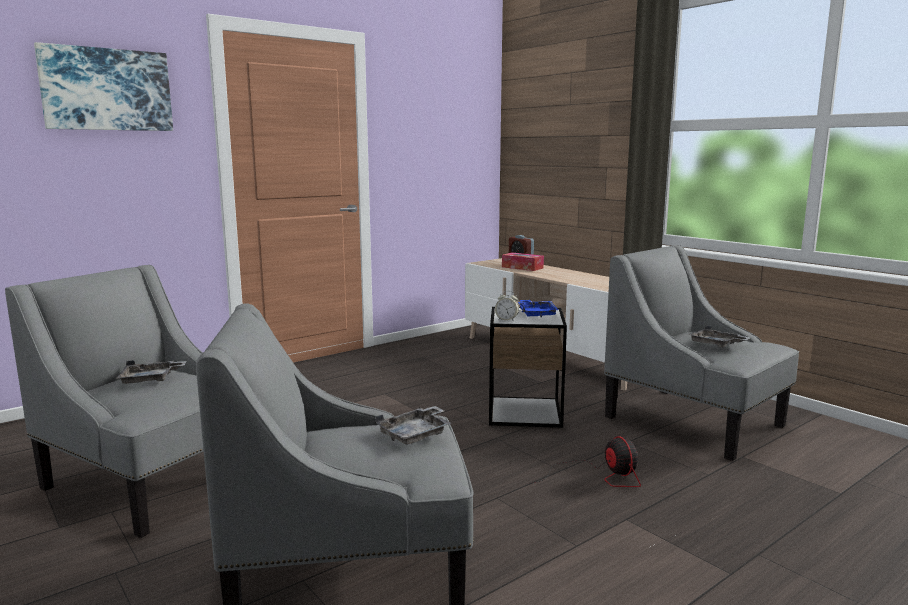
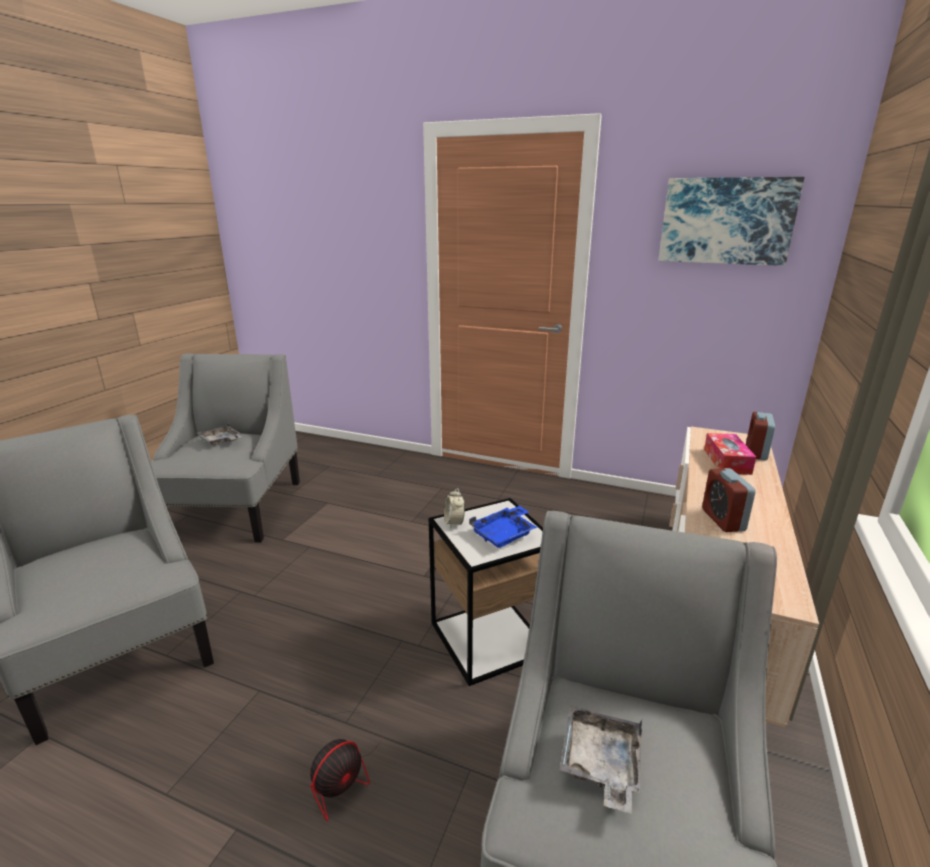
camera: 60 degrees right, 10 degrees up
picture [34,42,173,131] -> picture moved to [659,177,804,266]
grey tray [375,406,451,445] -> none
none -> alarm clock [702,468,756,532]

